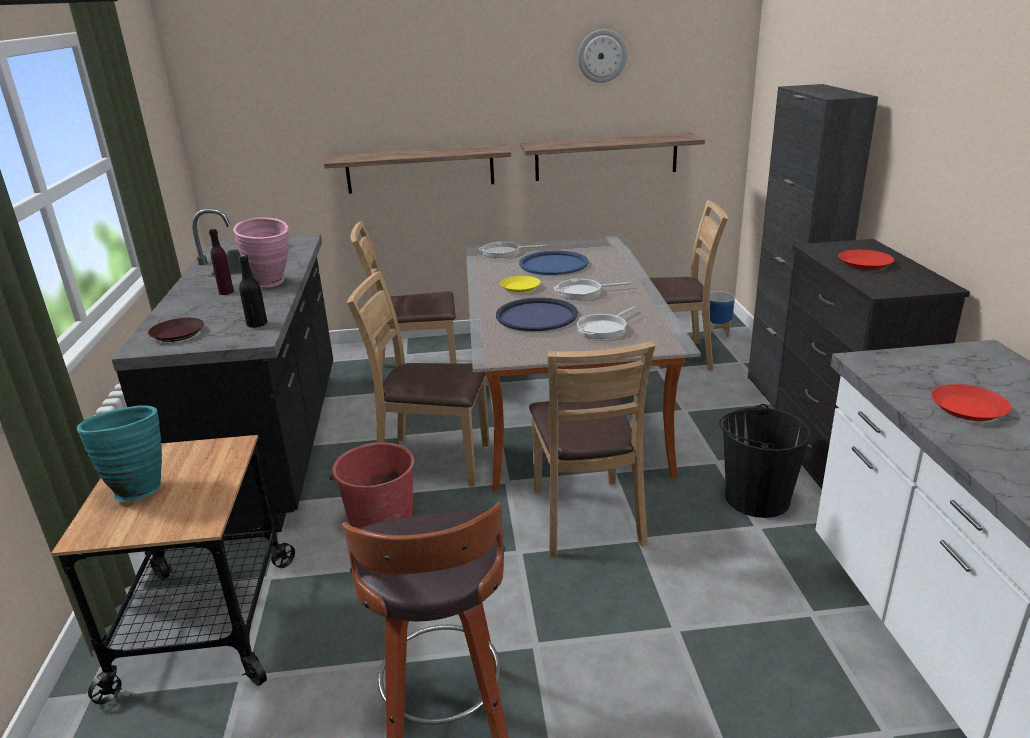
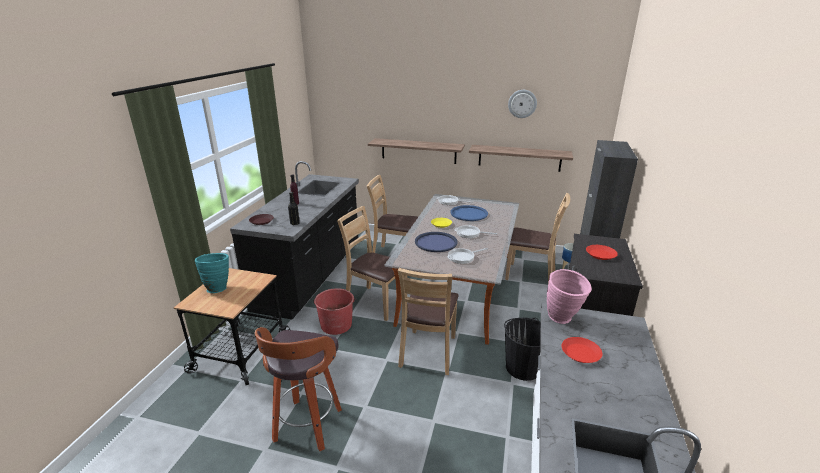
camera: 20 degrees right, 0 degrees up
pink vase [233,217,289,288] -> pink vase moved to [547,269,592,324]

